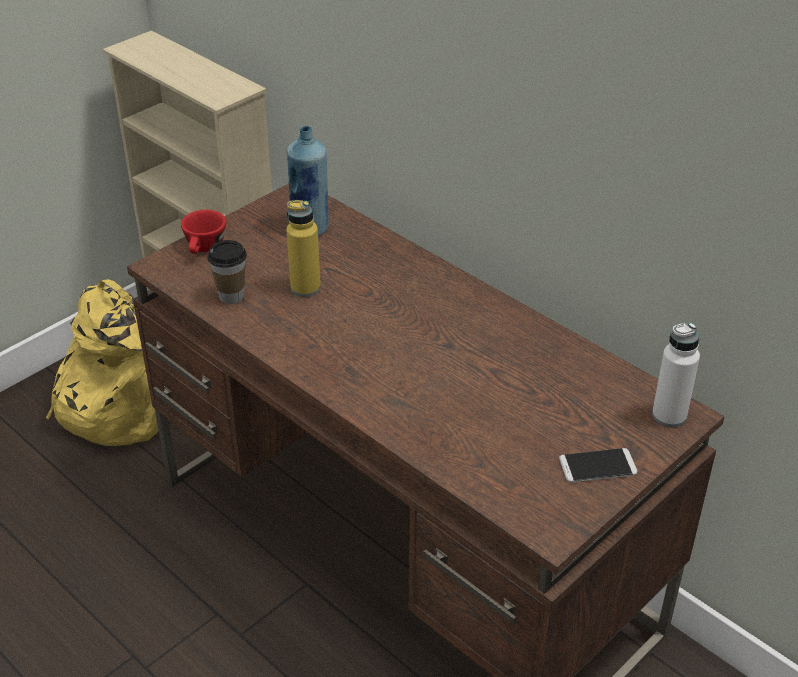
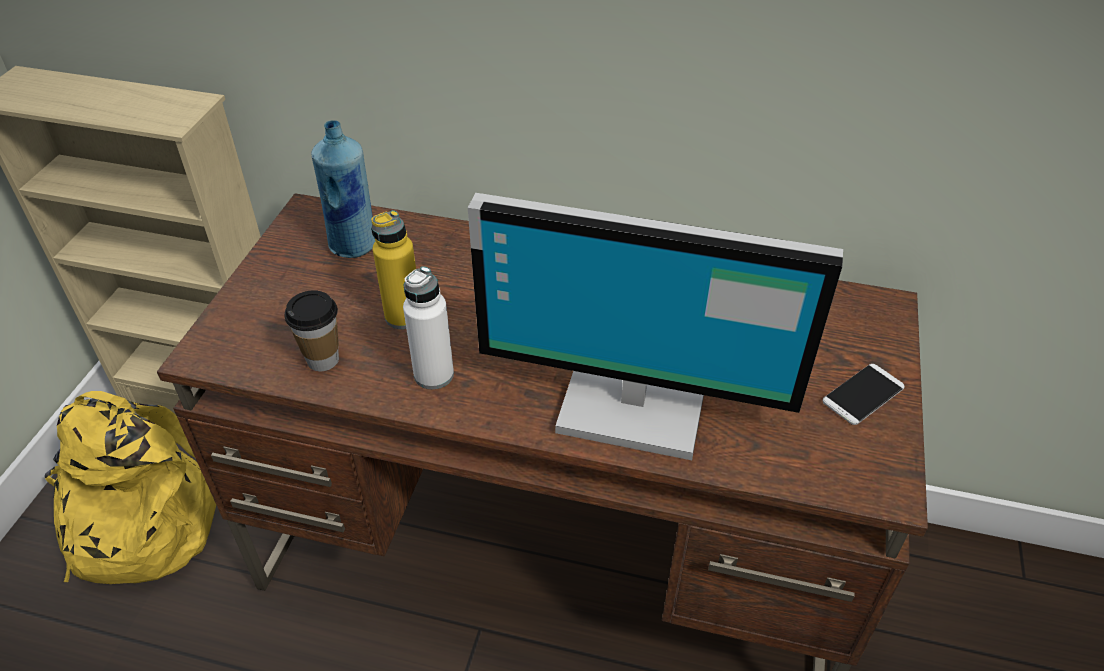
camera: 30 degrees left, 5 degrees up
red cup [181,210,226,254] -> none
white bottle [652,322,700,427] -> white bottle moved to [403,266,454,389]
none -> monitor [468,193,843,460]

